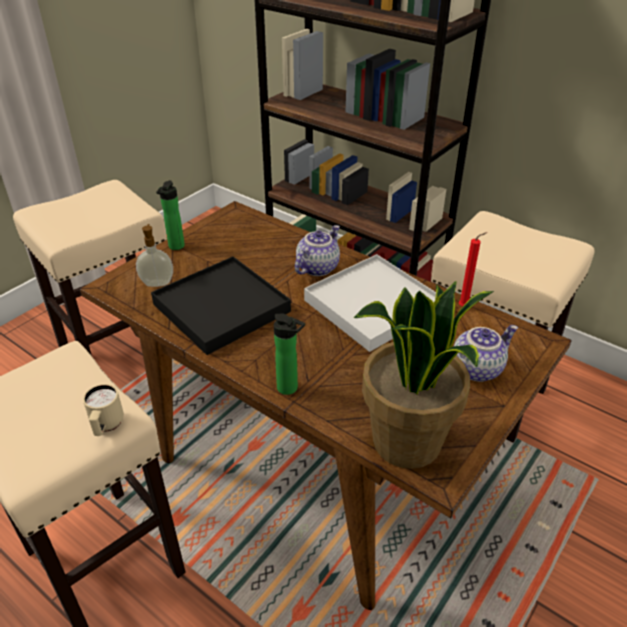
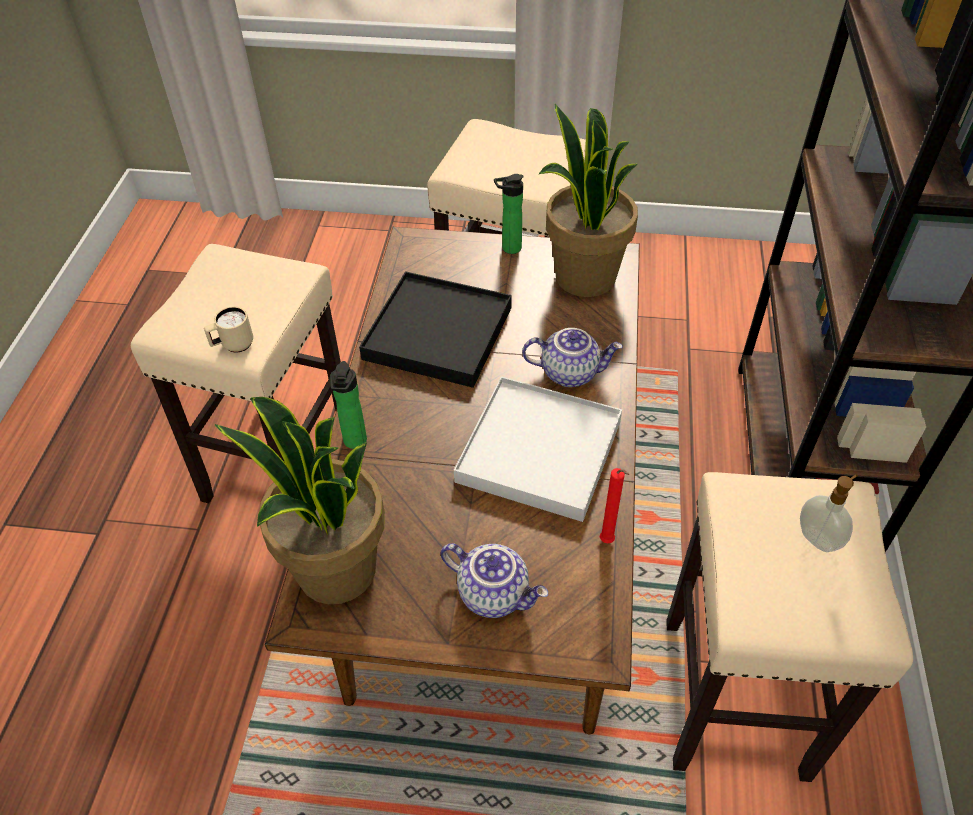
camera: 60 degrees right, 10 degrees up
soap dispenser [136,224,173,287] -> soap dispenser moved to [800,474,858,552]
none -> potted plant [539,104,638,297]

